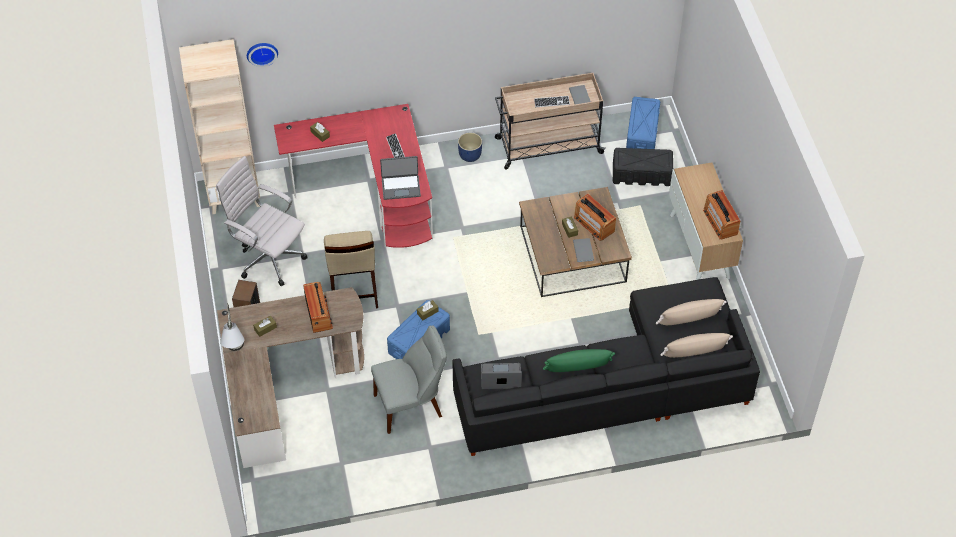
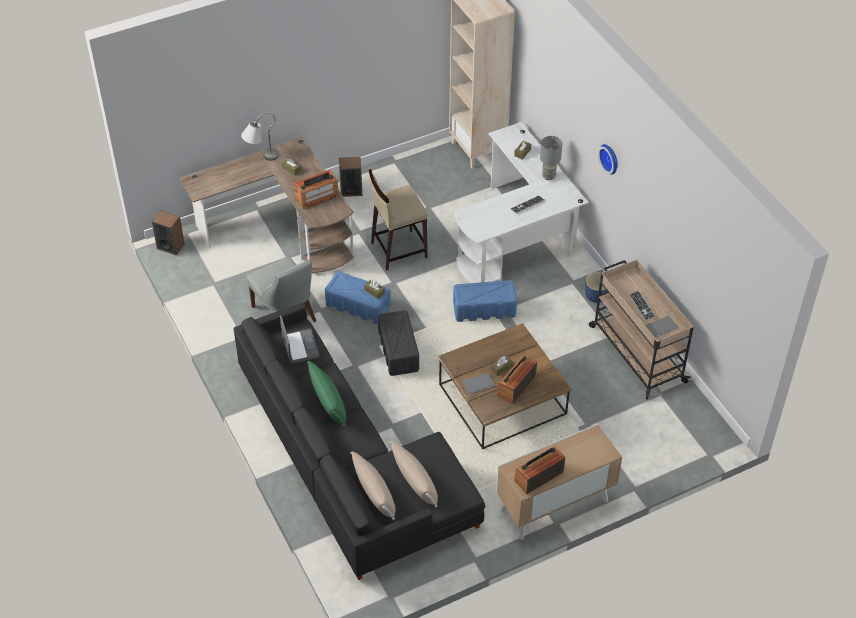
camera: 75 degrees right, 5 degrees down
white office chair [216,156,308,286] -> none
wall clock [247,43,278,67] -> wall clock moved to [598,144,618,175]
red desk [274,104,433,248] -> white desk [455,122,589,283]
laptop [380,156,421,200] -> none
black storage box [613,148,673,186] -> black storage box moved to [378,310,419,376]
blue storage box [626,97,660,149] -> blue storage box moved to [453,280,517,322]
none -> speaker [151,210,185,255]
none -> grey table lamp [540,136,562,180]

